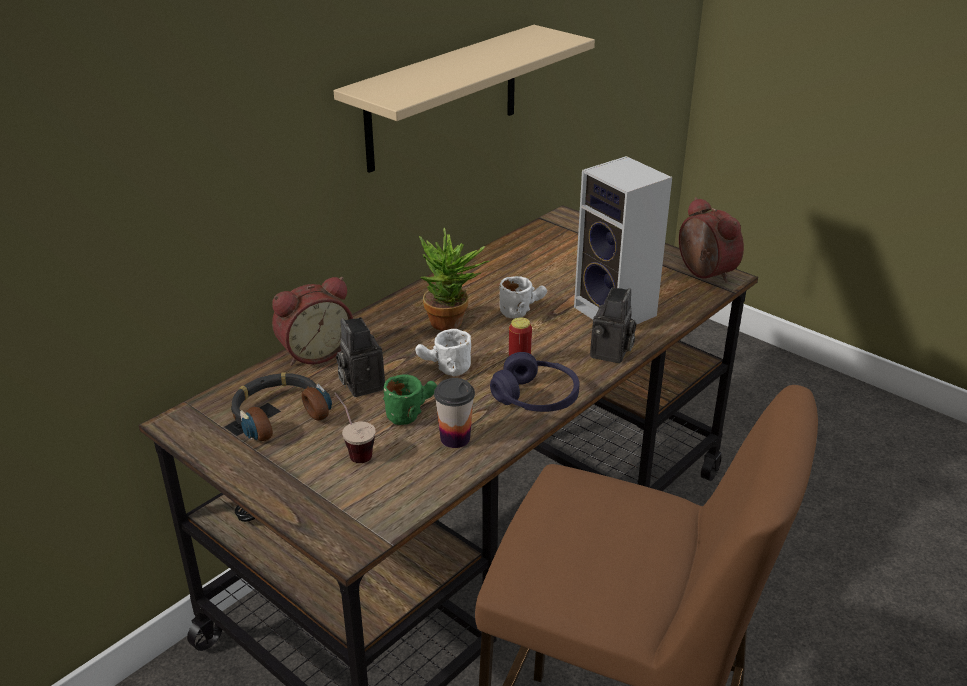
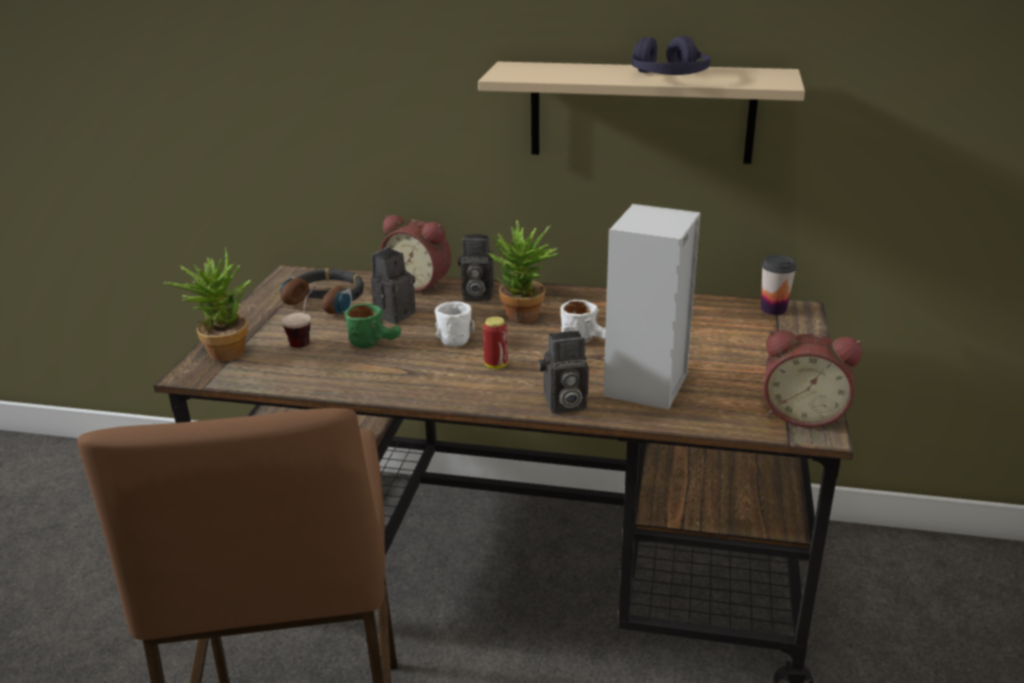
camera: 60 degrees right, 5 degrees down
cup [434,378,475,448] -> cup moved to [761,255,797,315]
purple headphones [490,352,580,412] -> purple headphones moved to [631,36,710,75]
alarm clock [679,197,744,282] -> alarm clock turned 75 degrees clockwise [763,330,862,428]
none -> potted plant [163,247,251,362]
none -> camera [458,234,494,301]

